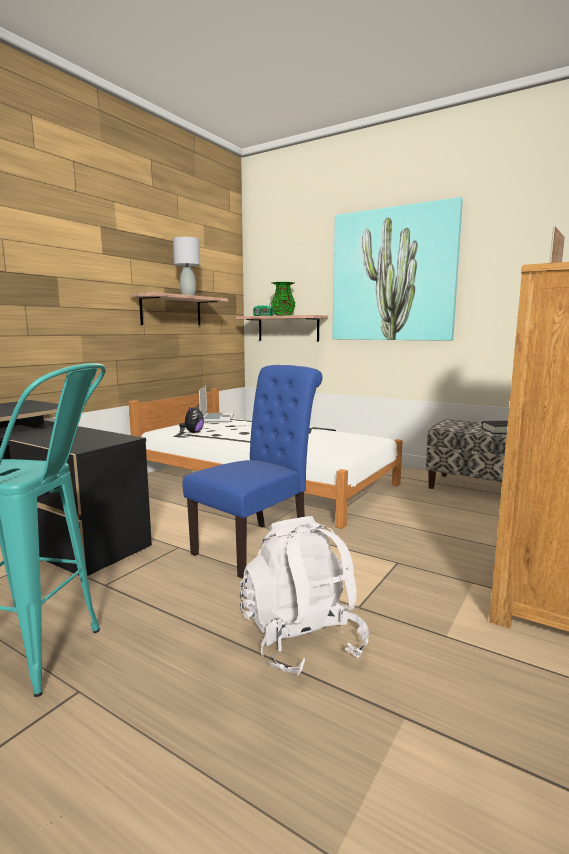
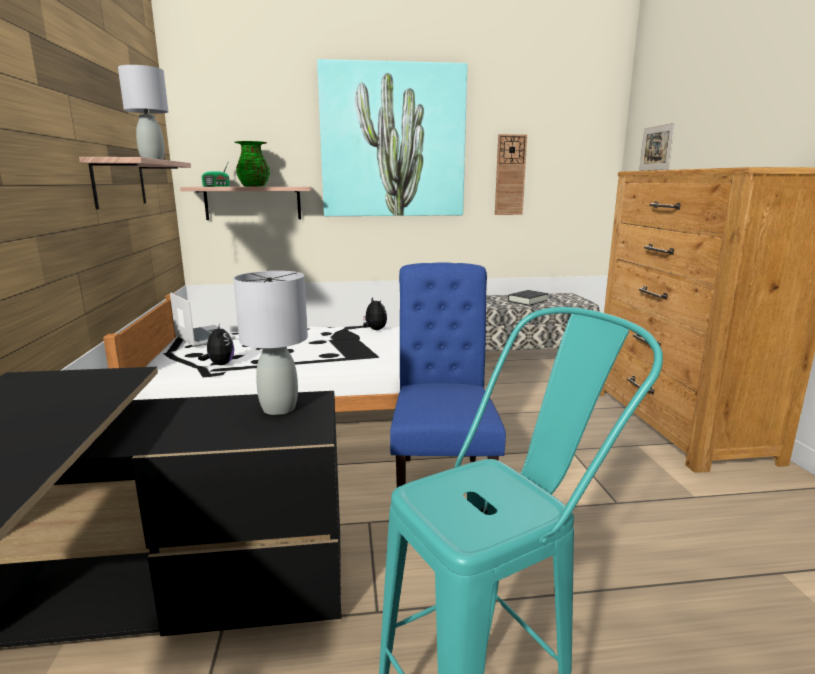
camera: 40 degrees left, 5 degrees up
white backpack [240,516,369,676] -> none
none -> grey table lamp [233,271,308,415]
none -> plush toy [363,297,387,330]
none -> wall clock [495,134,527,215]

